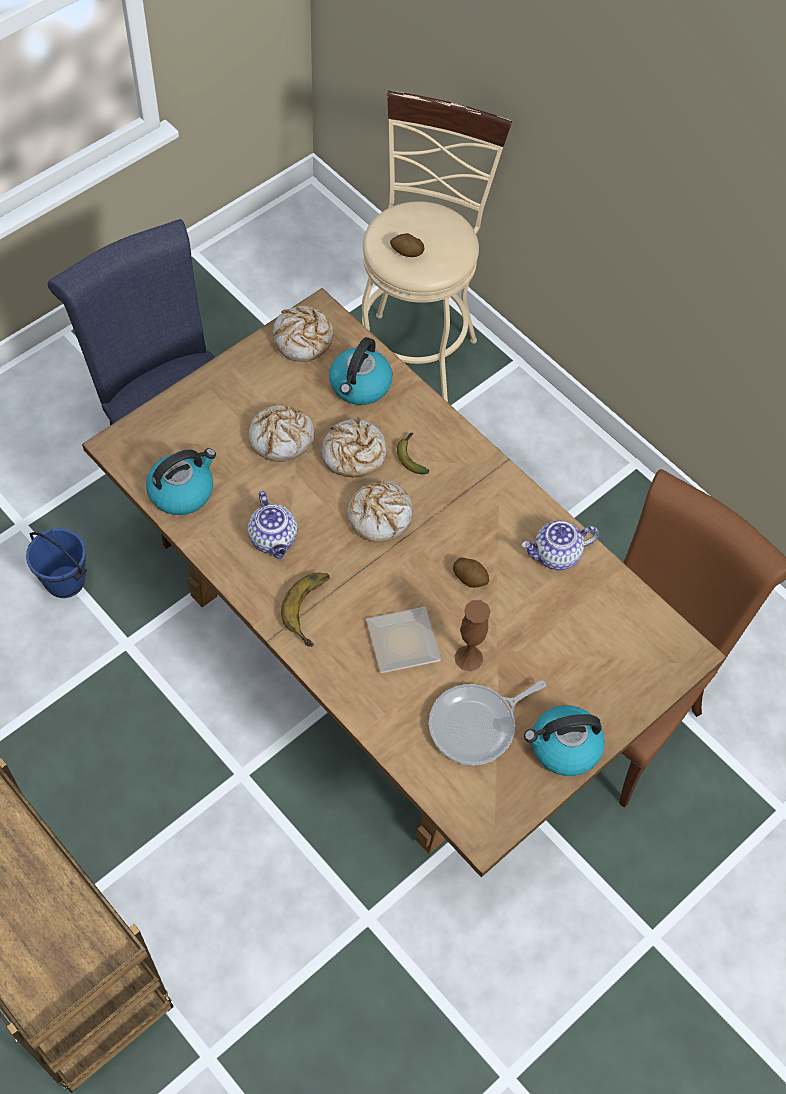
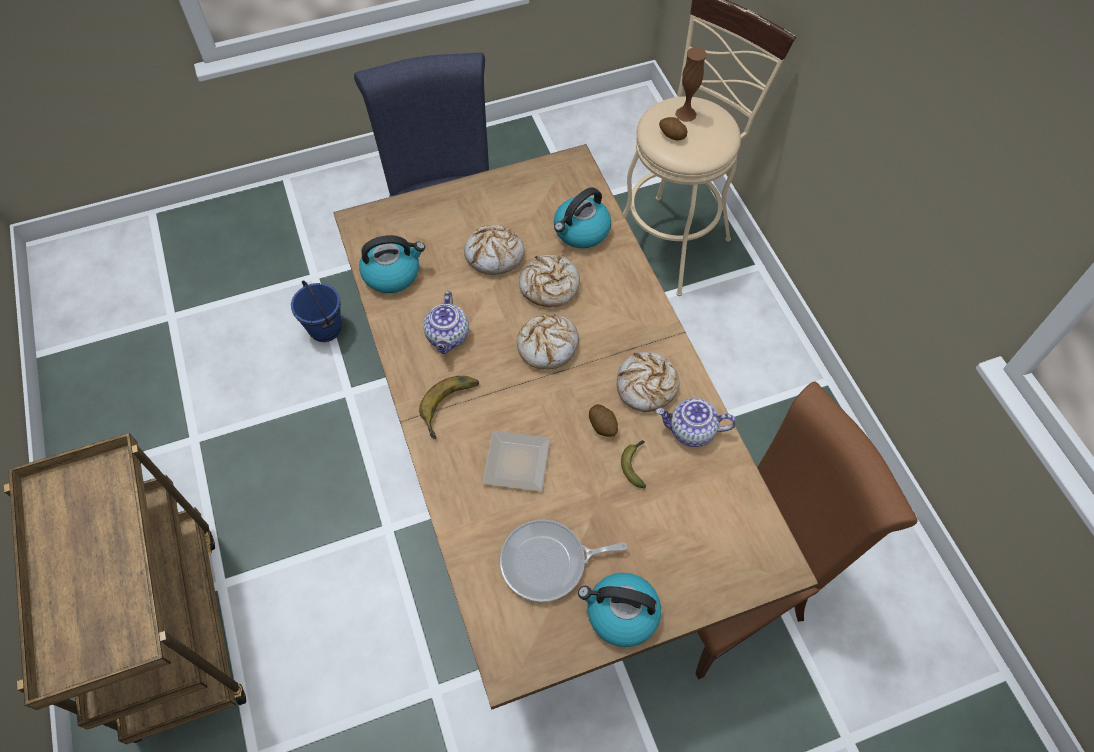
camera: 25 degrees right, 0 degrees up
bread [273,306,334,362] -> bread moved to [617,352,679,412]
banana [397,433,429,474] -> banana moved to [621,440,646,488]
brown vase [454,600,491,671] -> brown vase moved to [675,47,706,122]

